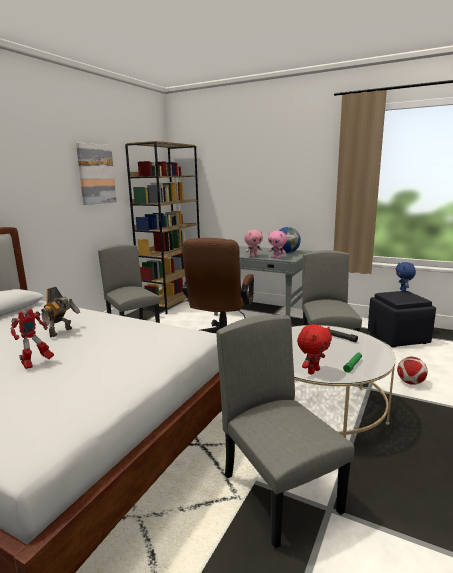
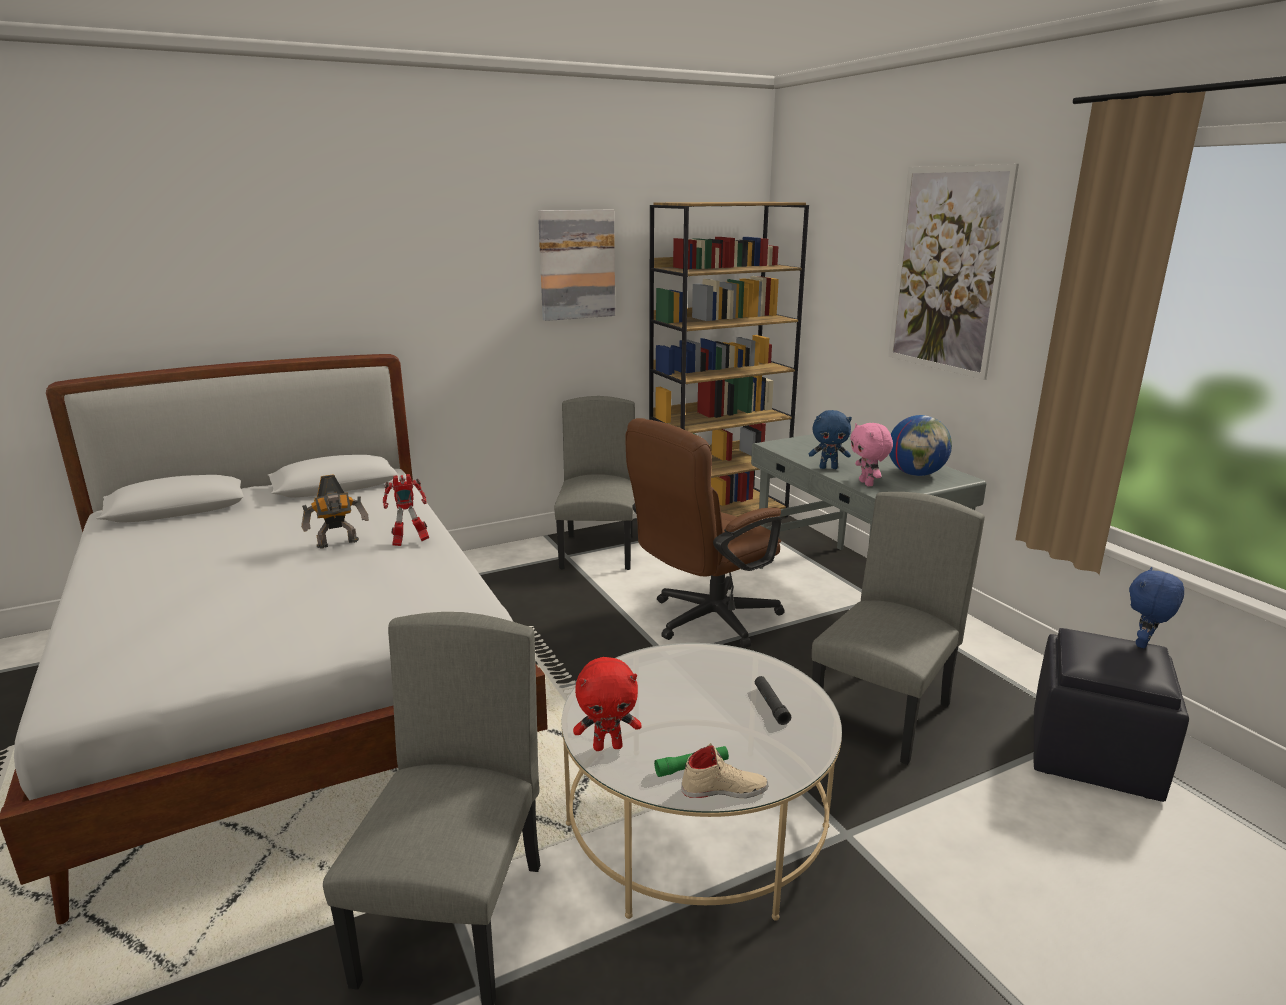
camera: 35 degrees right, 5 degrees up
toy robot [10,309,54,369] -> toy robot moved to [383,474,429,546]
pink plush toy [244,230,263,257] -> blue plush toy [809,410,852,469]
football [397,357,428,385] -> none
none -> beige shoe [682,743,769,798]
none -> picture [888,164,1019,380]

